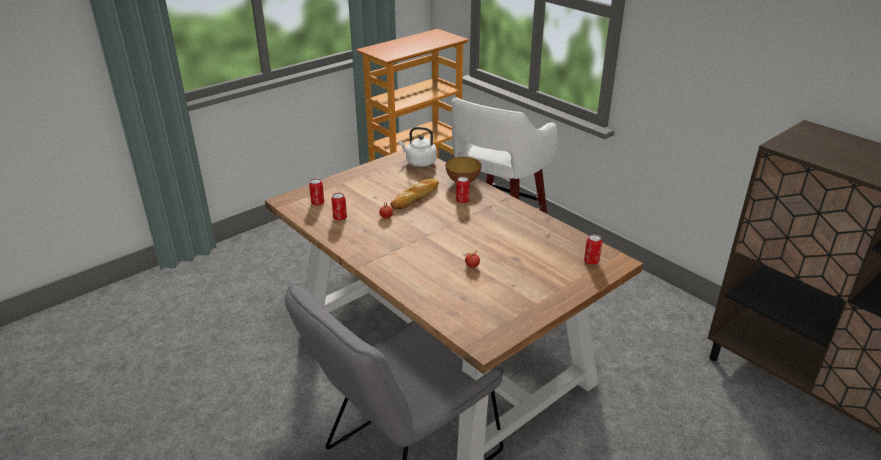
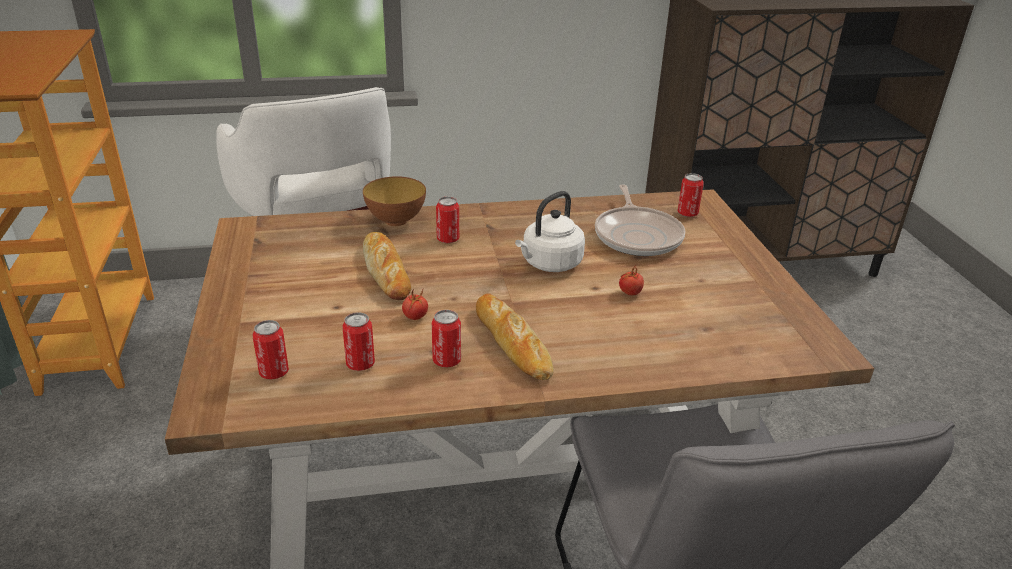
camera: 60 degrees left, 0 degrees up
white kettle [398,127,437,167] -> white kettle moved to [515,191,585,272]
none -> can [432,310,461,368]
none -> bread [476,293,554,380]
none -> frying pan [595,184,685,256]

